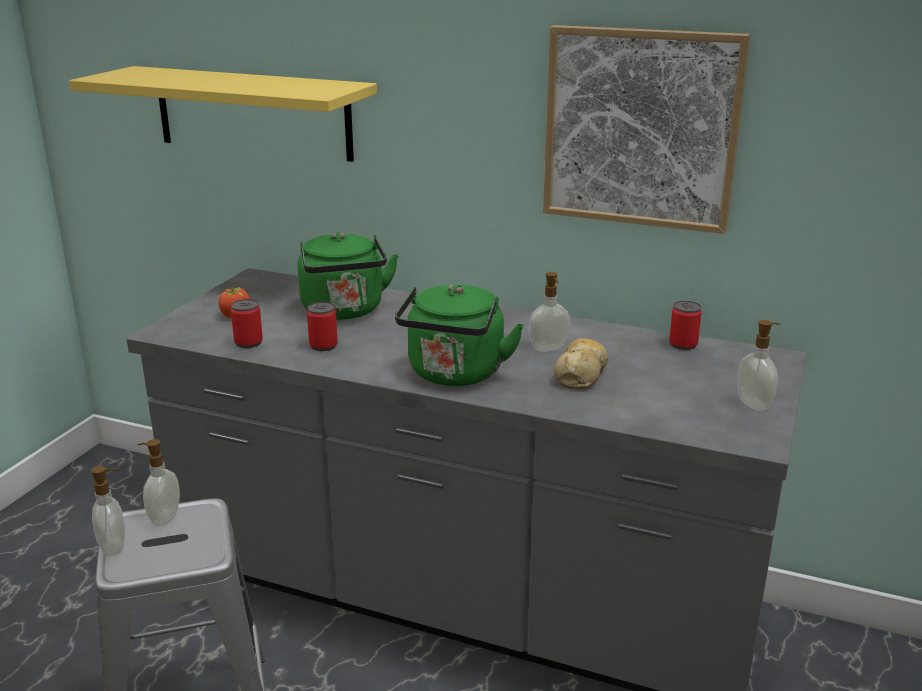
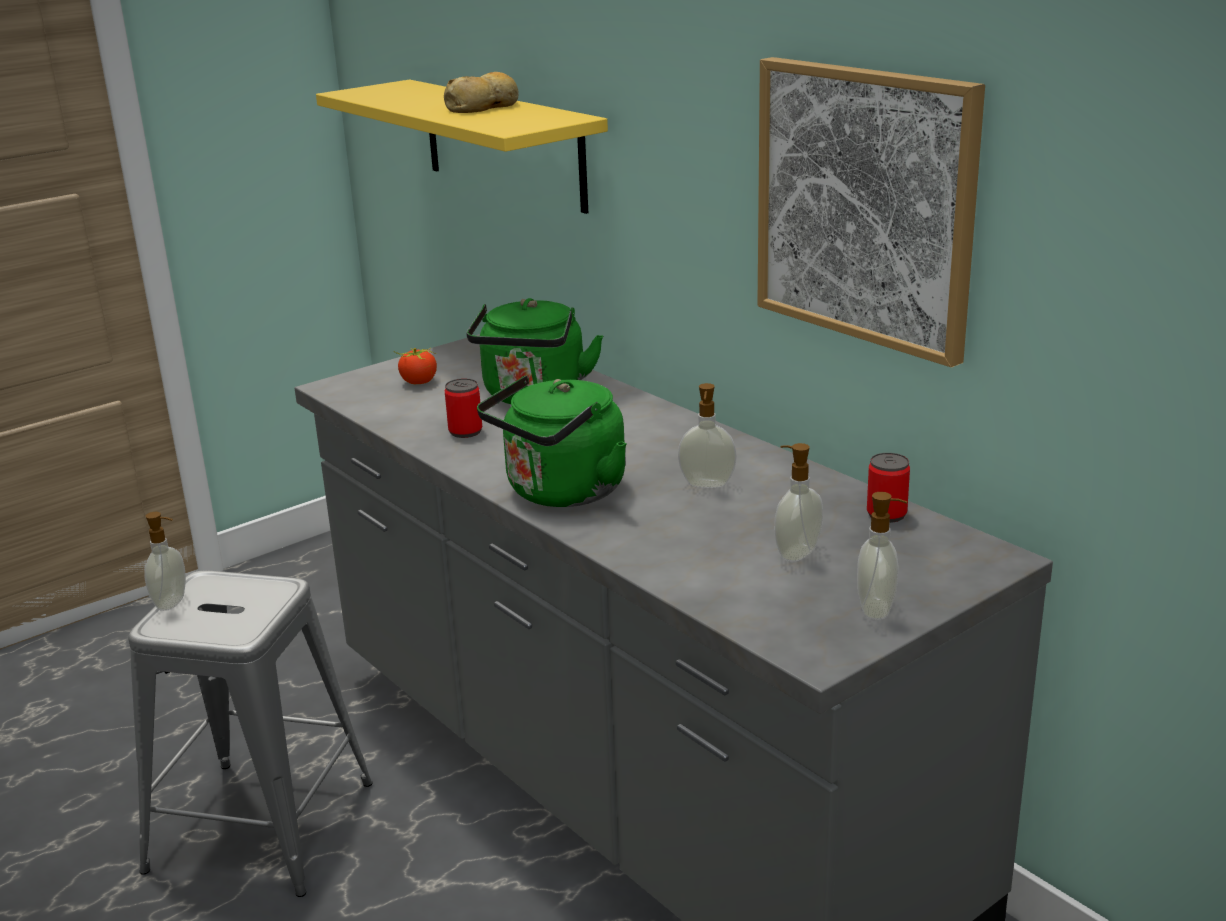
camera: 30 degrees right, 0 degrees up
soap dispenser [138,439,180,526] -> soap dispenser moved to [774,443,823,562]
can [231,299,263,348] -> none
bread [554,338,608,389] -> bread moved to [444,72,518,113]

